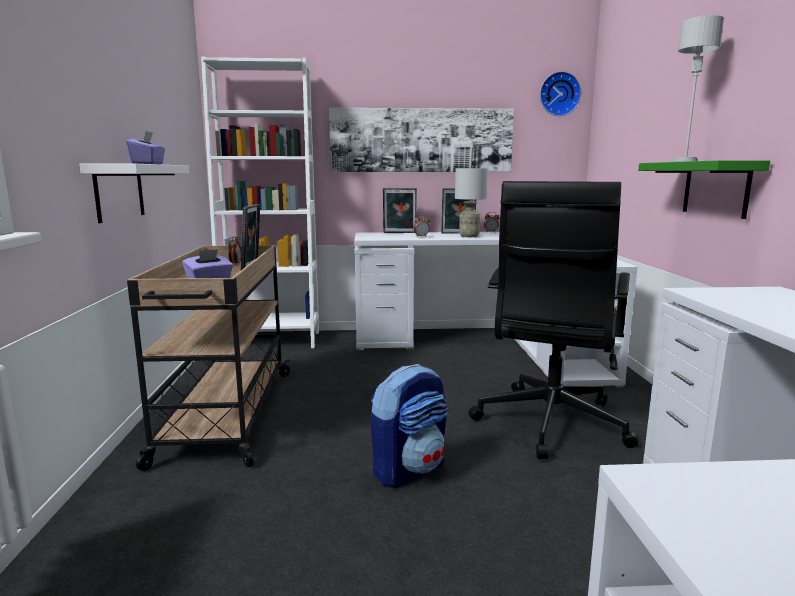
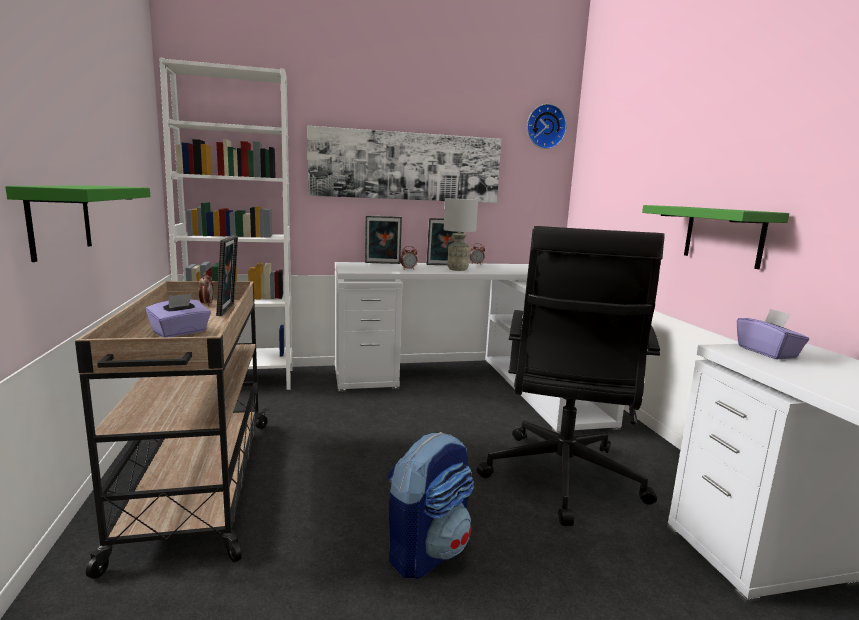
camera: 10 degrees left, 0 degrees up
white shelf [80,163,189,223] -> green shelf [5,185,150,262]
purple tissue box [126,131,165,164] -> purple tissue box moved to [737,308,809,359]
grey table lamp [673,15,724,162] -> none

